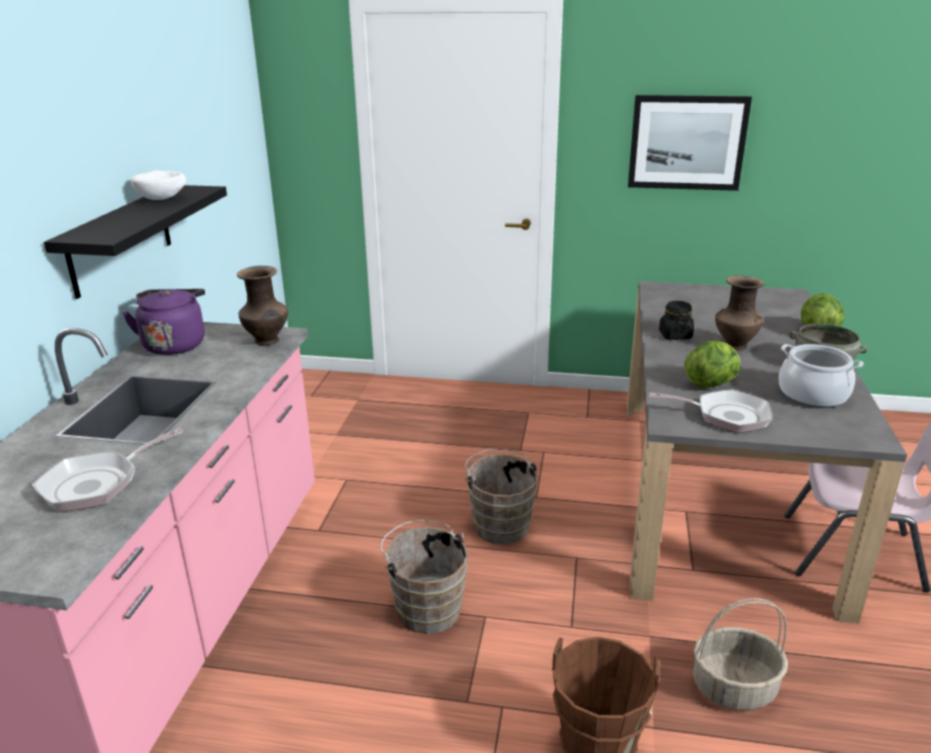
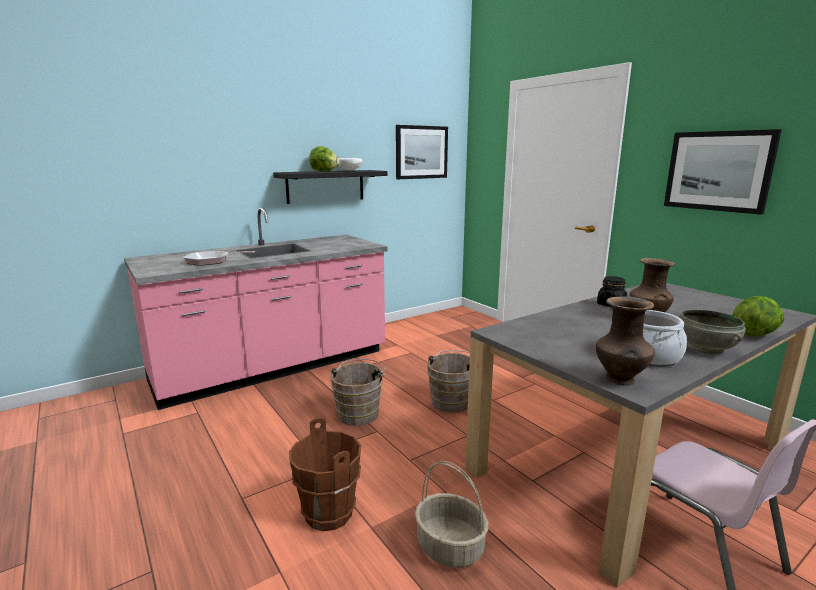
camera: 45 degrees right, 10 degrees down
purple kettle [122,289,205,355] -> none
brown vase [237,266,288,345] -> brown vase moved to [596,296,655,386]
frying pan [649,389,773,433] -> none
lettuce [684,341,741,388] -> lettuce moved to [309,146,340,171]
none -> picture [396,125,448,179]

